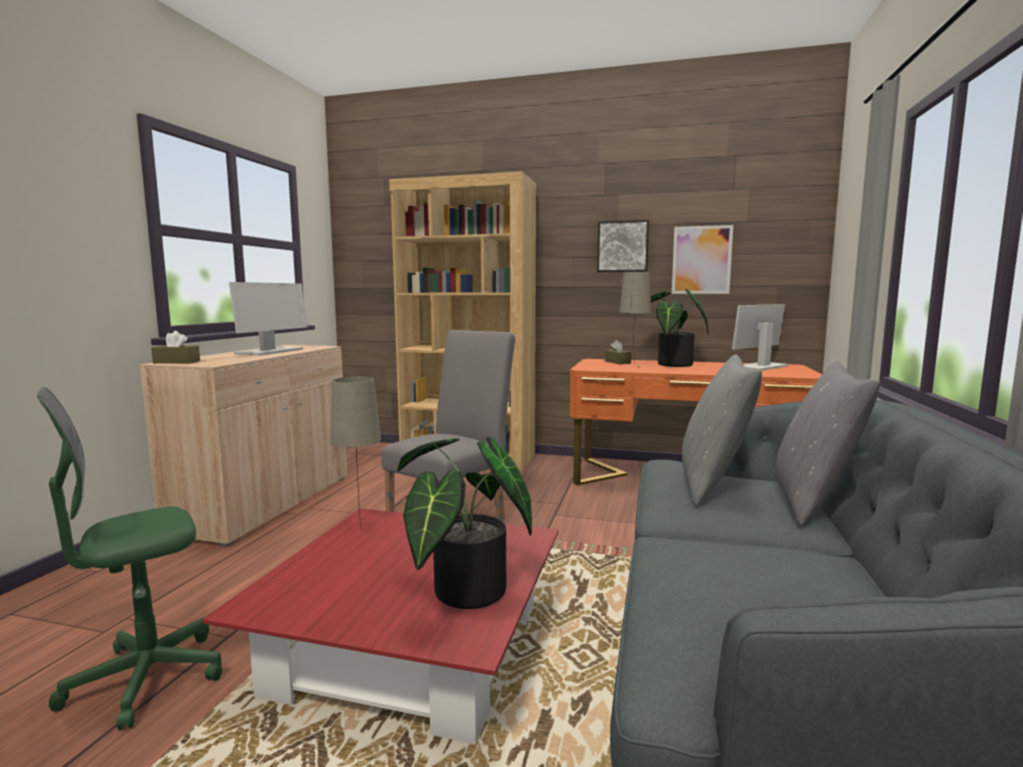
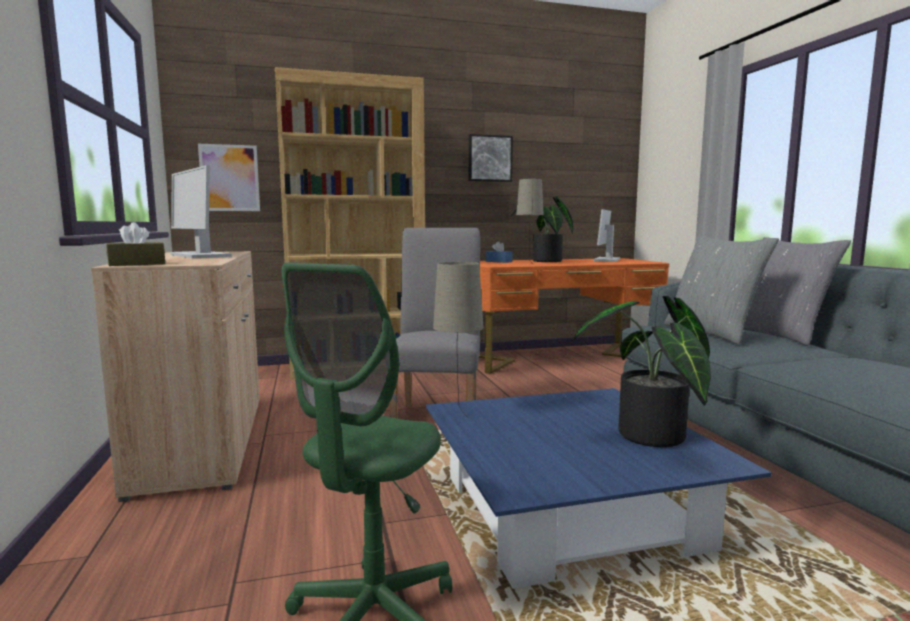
camera: 30 degrees left, 0 degrees up
red coffee table [202,508,559,744] -> blue coffee table [426,388,772,589]
monitor [229,282,307,356] -> monitor turned 150 degrees clockwise [170,165,232,258]
brown tissue box [605,340,631,364] -> blue tissue box [486,241,512,263]
picture [672,225,733,294] -> picture moved to [198,144,260,211]

